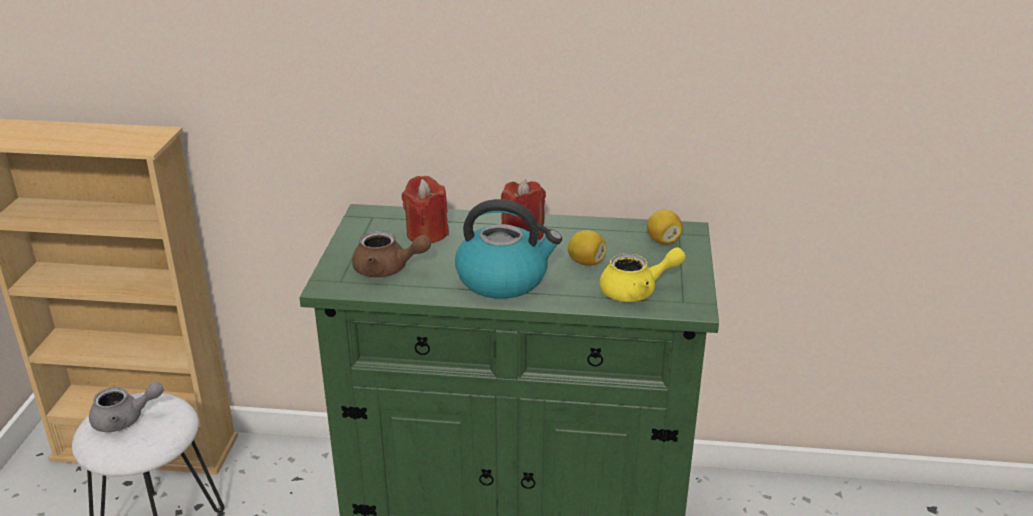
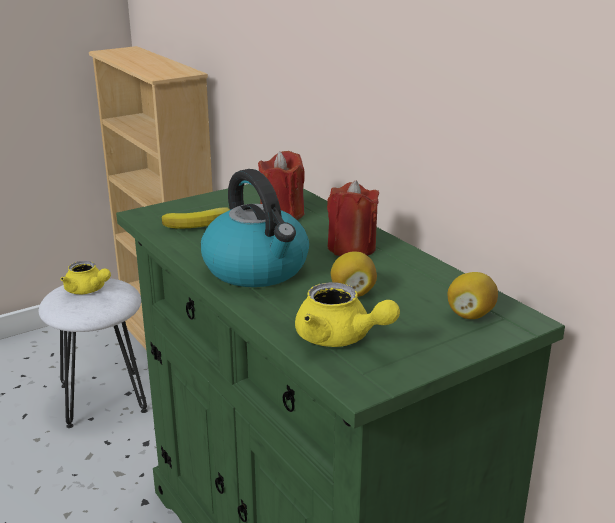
camera: 50 degrees right, 5 degrees down
grey teapot [89,382,164,432] -> yellow teapot [60,261,111,294]
brown teapot [352,231,431,277] -> banana [161,207,230,229]

